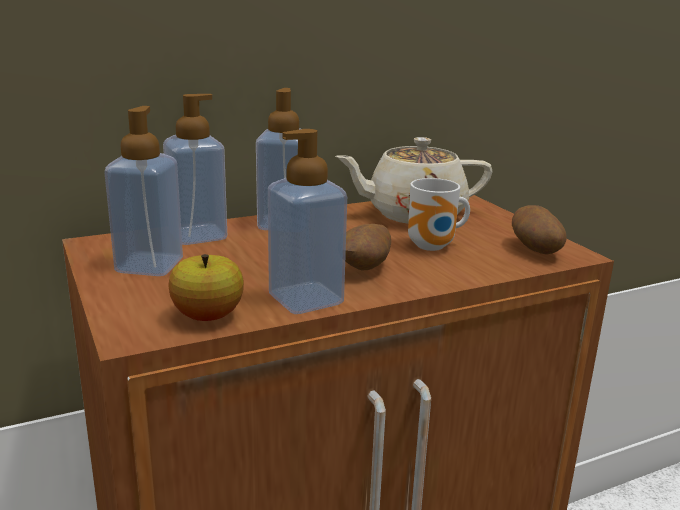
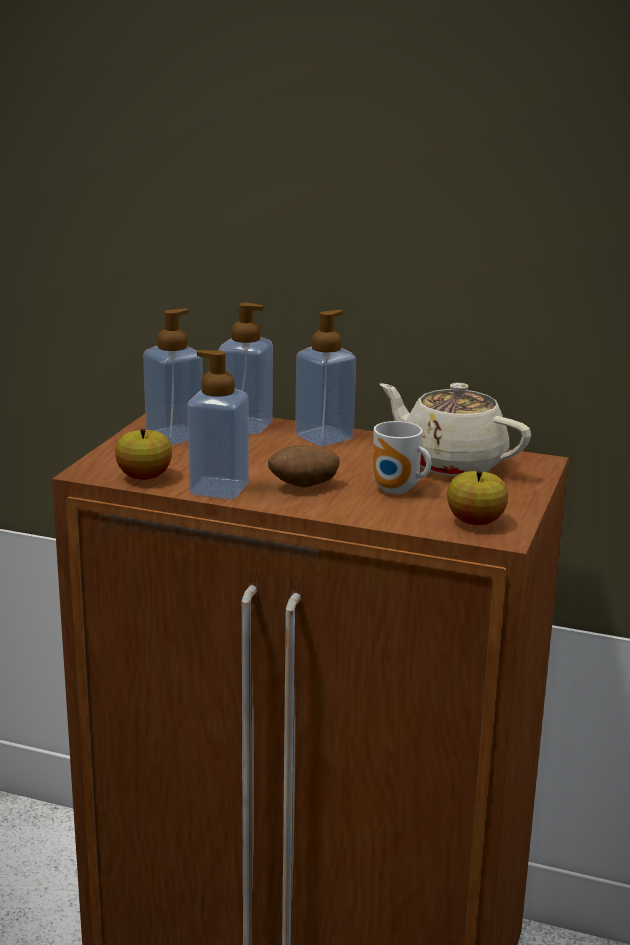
camera: 45 degrees right, 0 degrees up
potato [512,205,567,255] -> apple [447,471,508,525]

